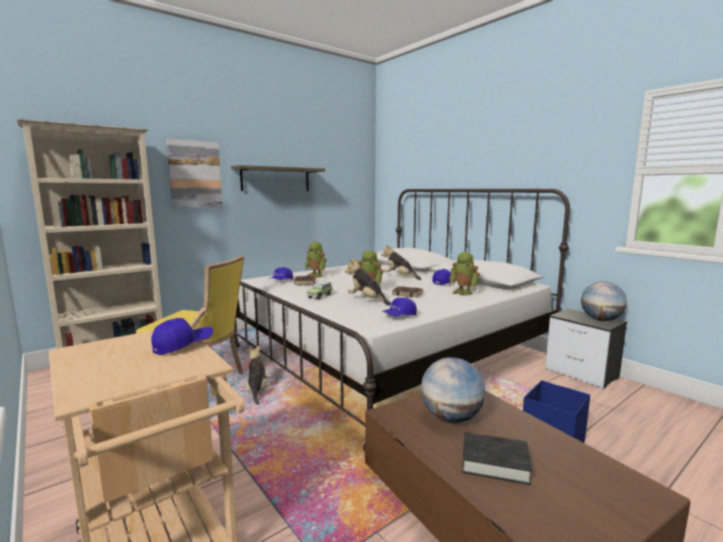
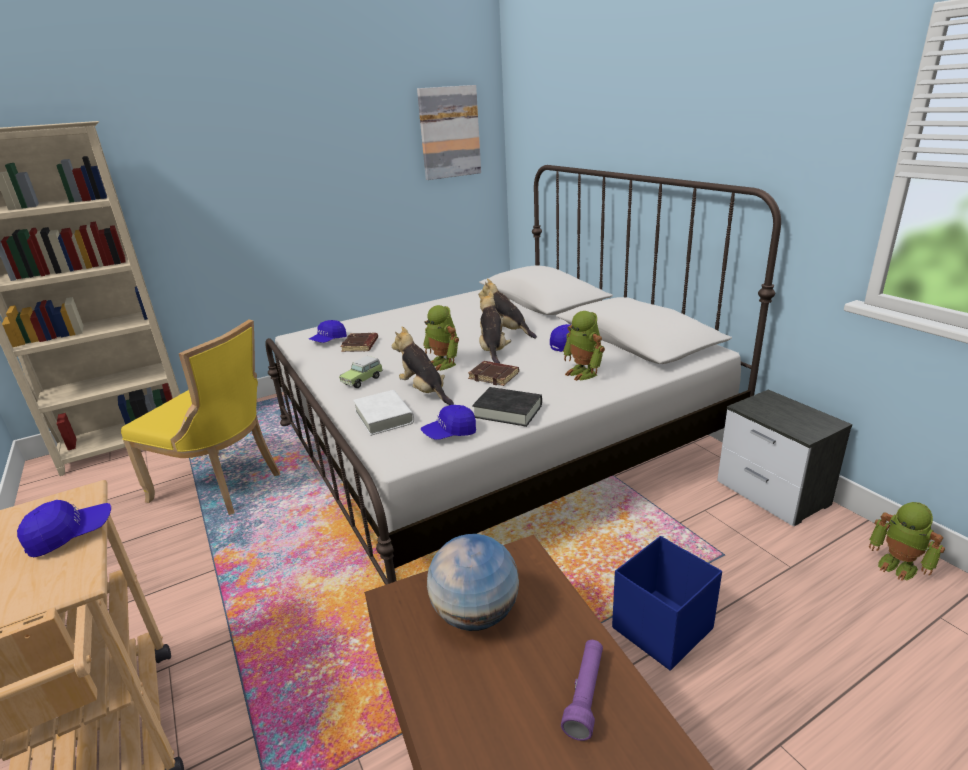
camera: 10 degrees right, 15 degrees up
picture [166,139,223,208] -> picture moved to [417,85,481,180]
shelf [231,165,325,191] -> none
plush toy [246,346,271,405] -> plush toy moved to [478,291,511,363]
toy robot [305,242,326,278] -> toy robot moved to [869,502,945,581]
black book [462,432,532,485] -> black book moved to [472,387,542,427]
globe [581,281,627,321] -> none
none -> white book [353,390,414,436]
none -> purple flashlight [561,640,603,741]

